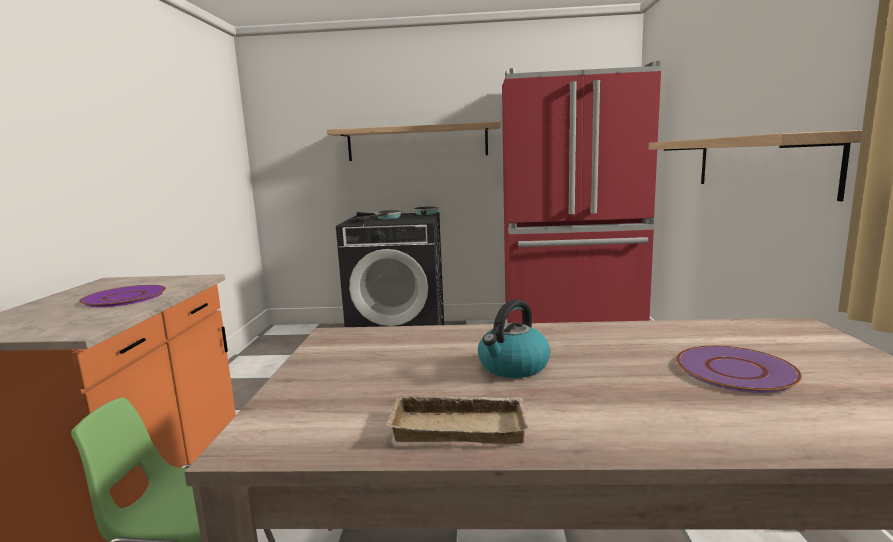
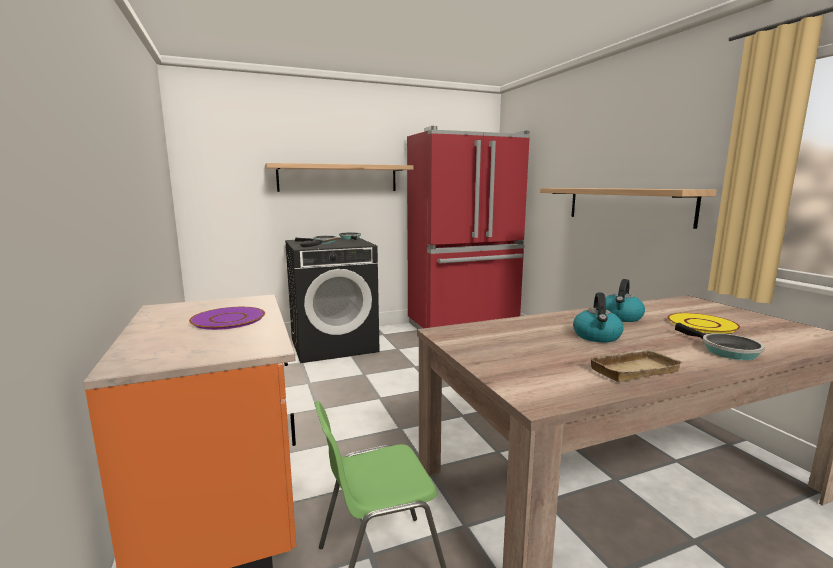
camera: 25 degrees left, 0 degrees up
purple plate [676,345,802,393] -> yellow plate [667,313,740,334]
none -> kettle [606,279,645,322]
none -> frying pan [675,323,765,360]

